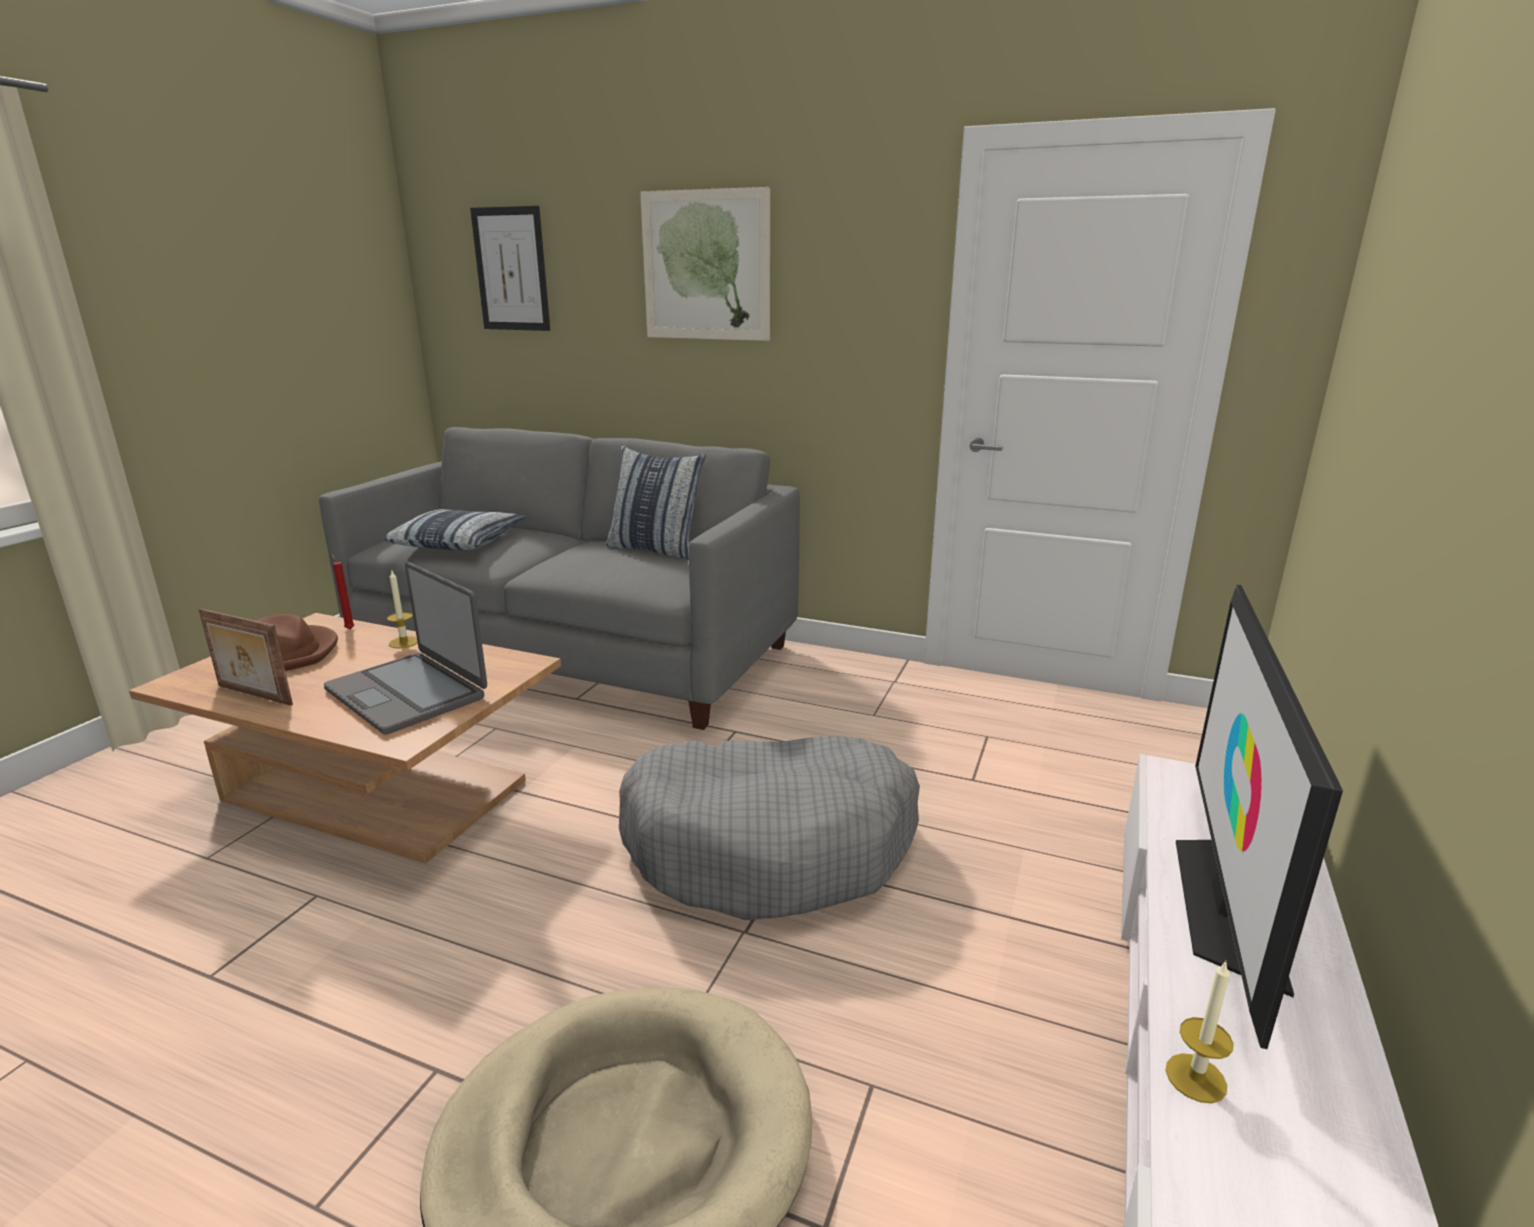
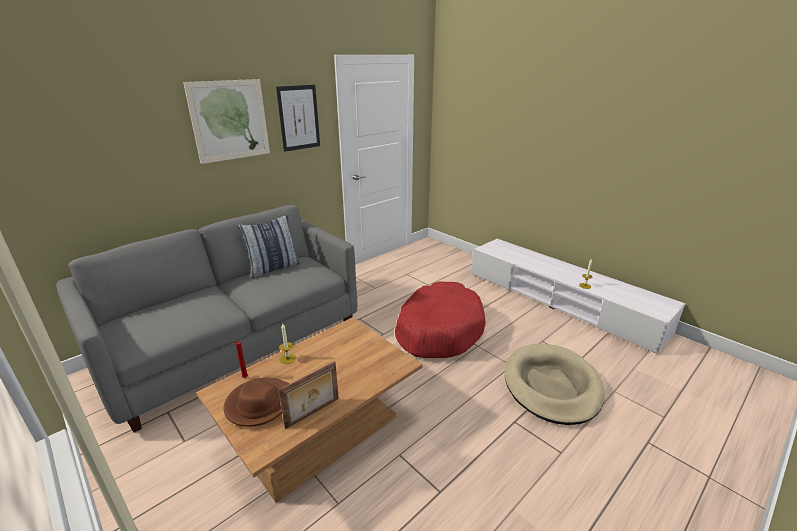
camera: 65 degrees left, 5 degrees up
laptop [324,562,487,734] -> none
pillow [384,509,526,550] -> none
picture [470,206,550,331] -> picture moved to [276,85,320,152]
grey dog bed [619,736,920,920] -> red dog bed [395,282,486,358]
television [1176,585,1343,1049] -> none

